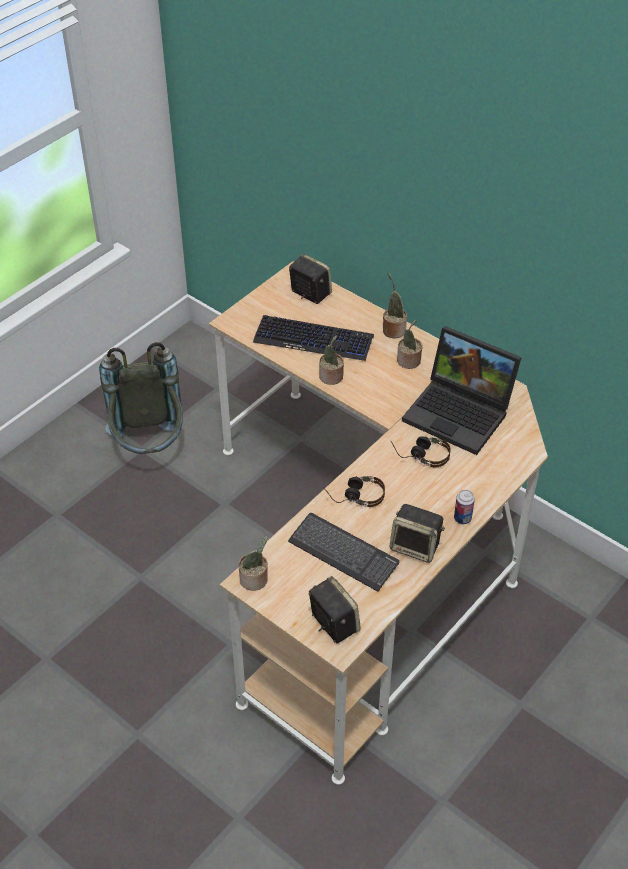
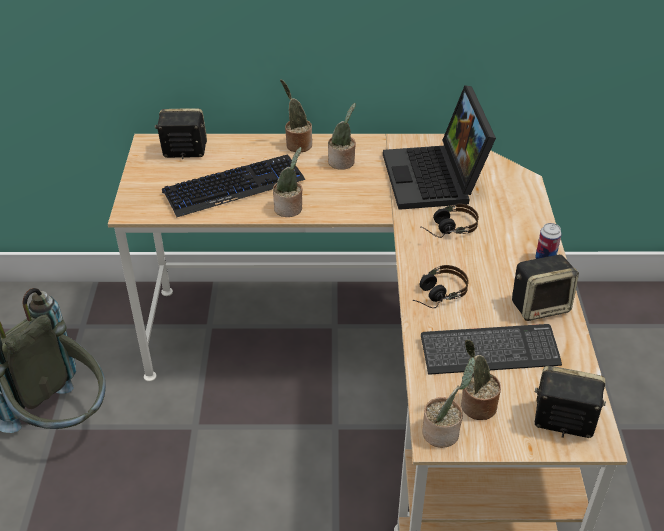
camera: 40 degrees left, 5 degrees down
laptop [402,326,522,455] -> laptop turned 90 degrees clockwise [383,85,496,210]
none -> potted plant [461,339,501,420]

